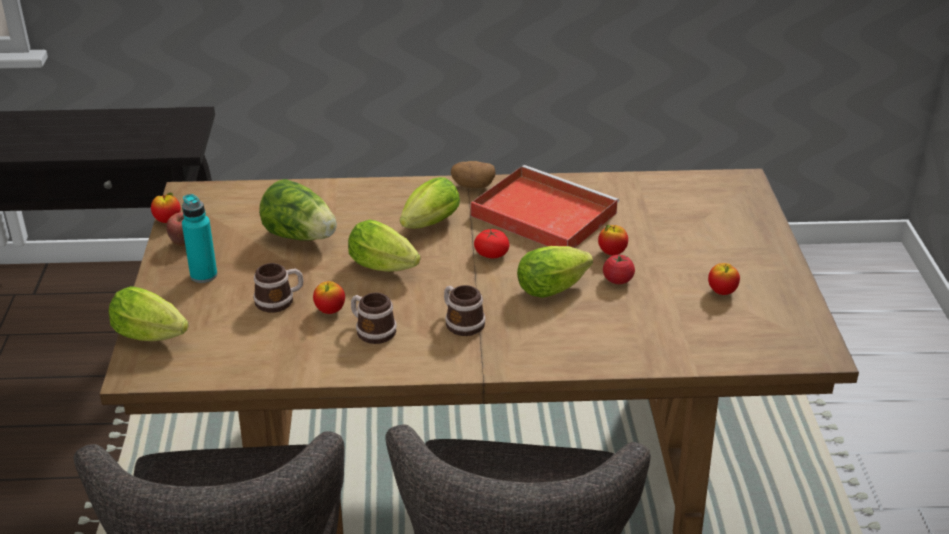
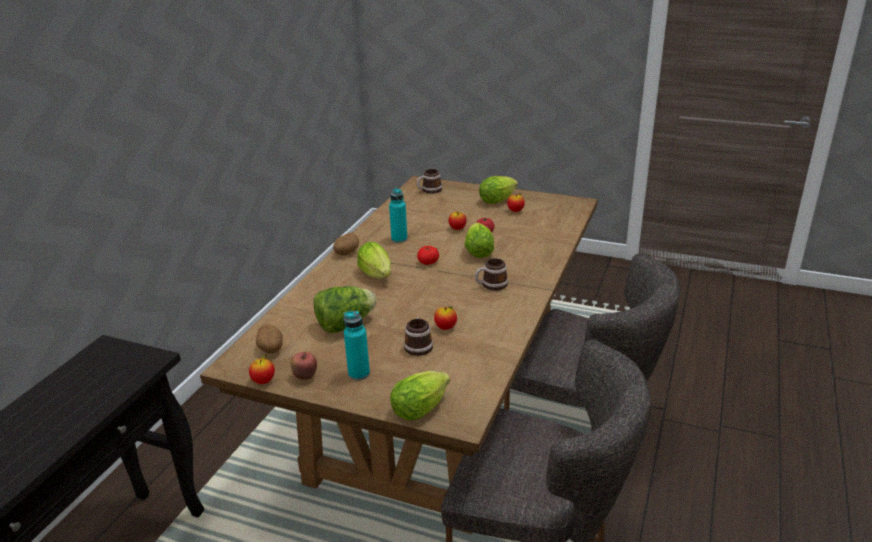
camera: 65 degrees left, 5 degrees down
lettuce [348,219,420,272] -> lettuce moved to [479,176,518,204]
mug [351,292,397,344] -> mug moved to [417,169,442,194]
red tray [471,165,619,248] -> turquoise bottle [389,188,407,243]
none -> potato [256,324,283,354]

